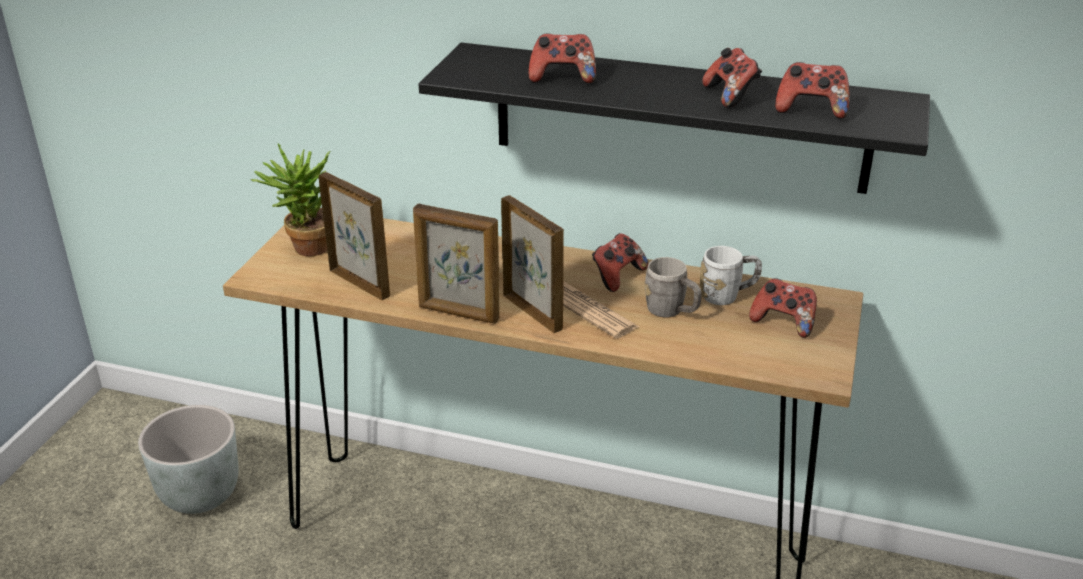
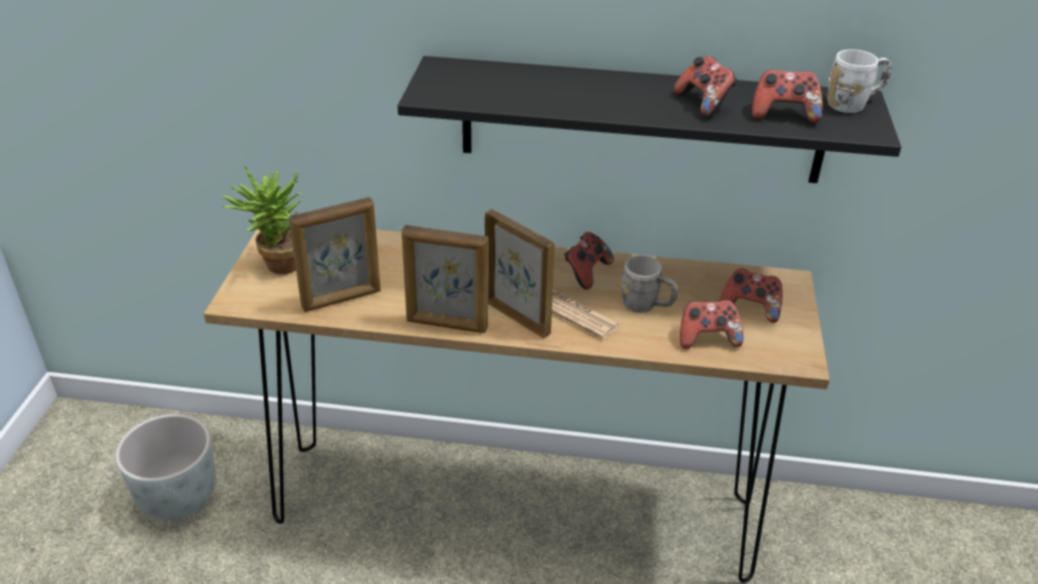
camera: 10 degrees left, 5 degrees up
picture frame [318,172,390,300] -> picture frame turned 120 degrees clockwise [289,197,381,312]
game controller [529,34,596,83] -> game controller moved to [680,300,744,349]
white mug [700,246,762,305] -> white mug moved to [827,49,892,113]

